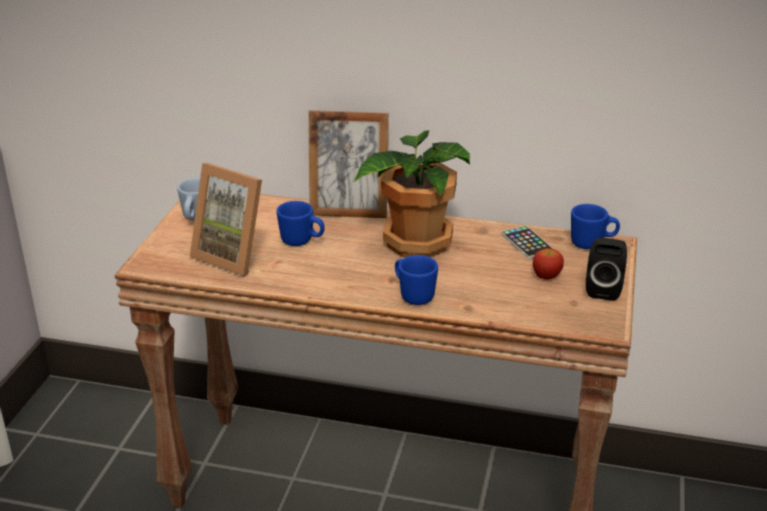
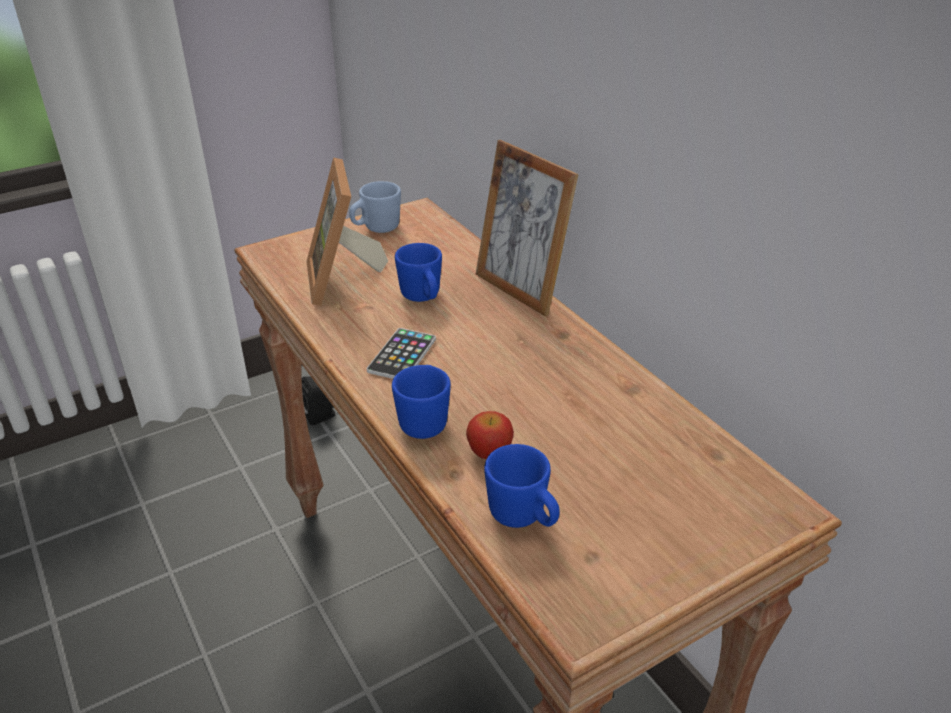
camera: 45 degrees right, 5 degrees up
potted plant [353,130,470,257] -> none
phone [501,225,553,259] -> phone moved to [367,328,436,379]
apple [533,248,564,280] -> apple moved to [466,411,514,459]
blue mug [571,204,620,249] -> blue mug moved to [484,444,560,528]
black speaker [586,238,627,301] -> black speaker moved to [302,376,335,426]

